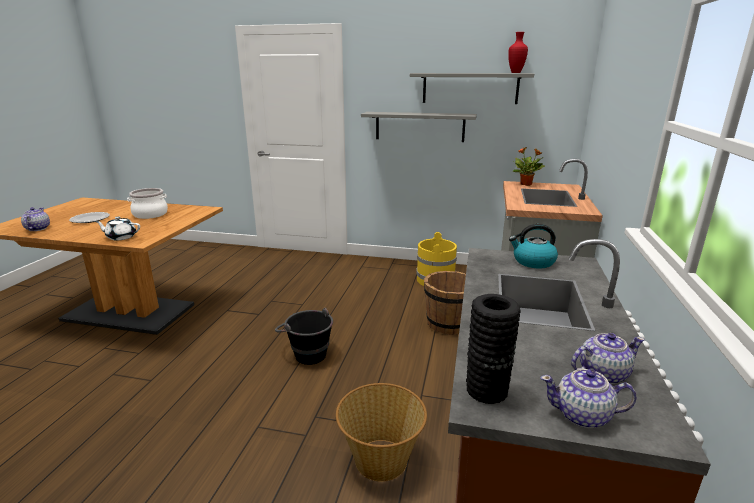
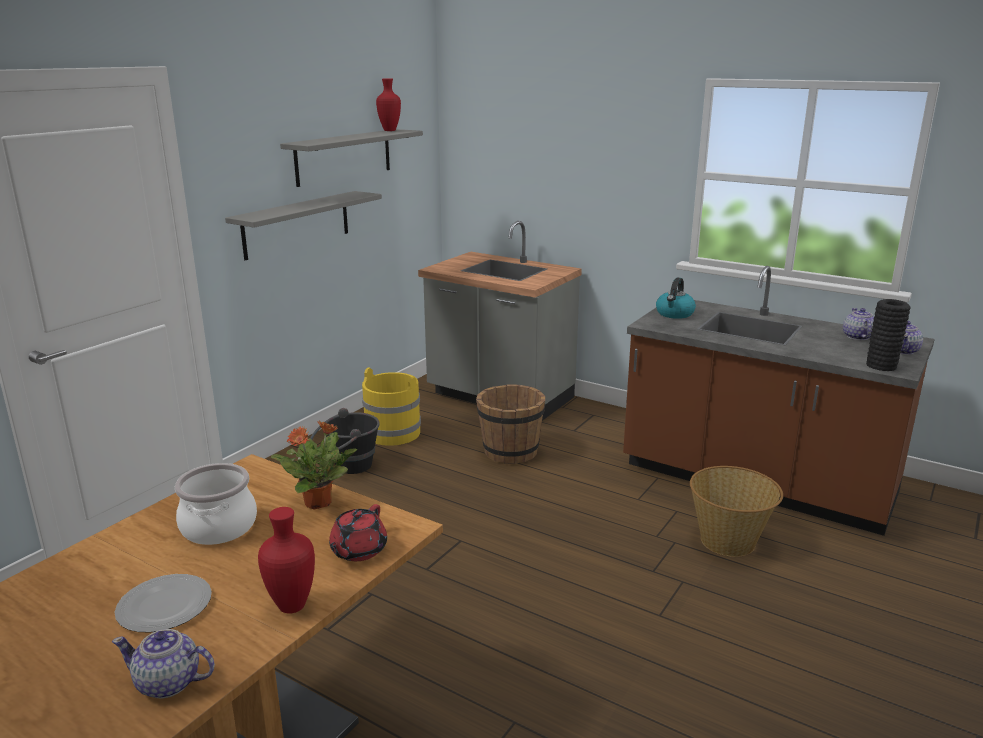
camera: 70 degrees left, 0 degrees up
white teapot [95,217,140,240] -> red teapot [329,504,387,561]
black bucket [275,308,333,365] -> black bucket moved to [310,408,380,474]
potted plant [513,147,545,186] -> potted plant moved to [271,420,357,510]
none -> red vase [258,507,315,614]

